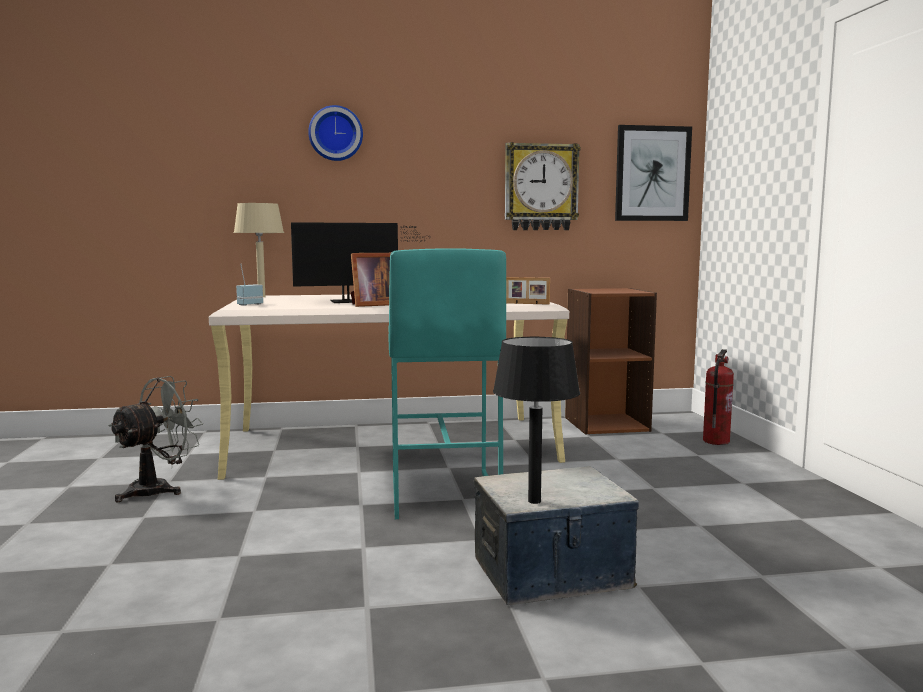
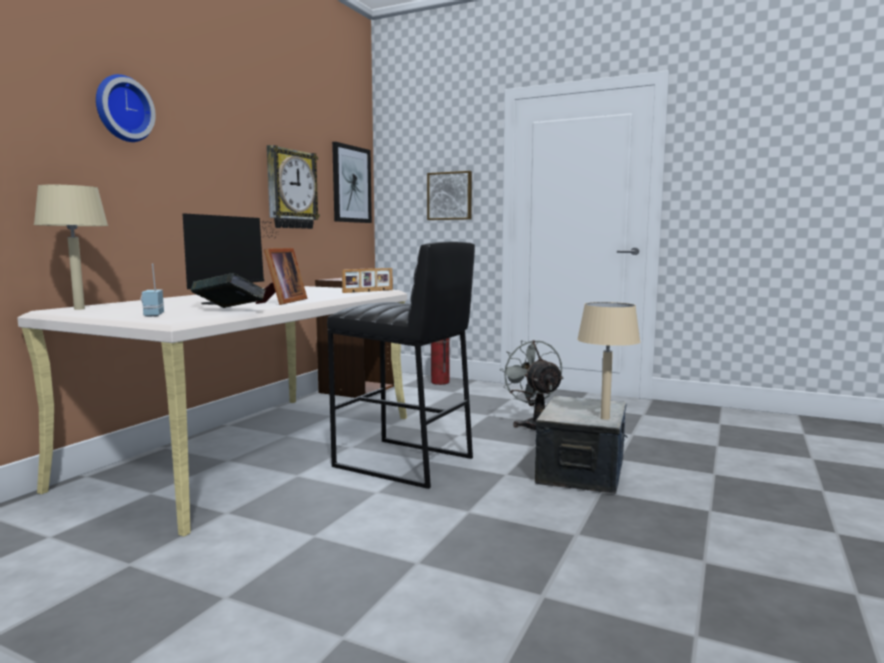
camera: 55 degrees left, 0 degrees up
grey fan [108,376,203,503] -> grey fan moved to [500,340,563,430]
turquoise stool [389,248,506,519] -> black stool [327,241,475,489]
black table lamp [493,337,580,504] -> beige table lamp [577,302,640,420]
none -> book [191,273,266,308]
none -> picture [427,171,472,220]

